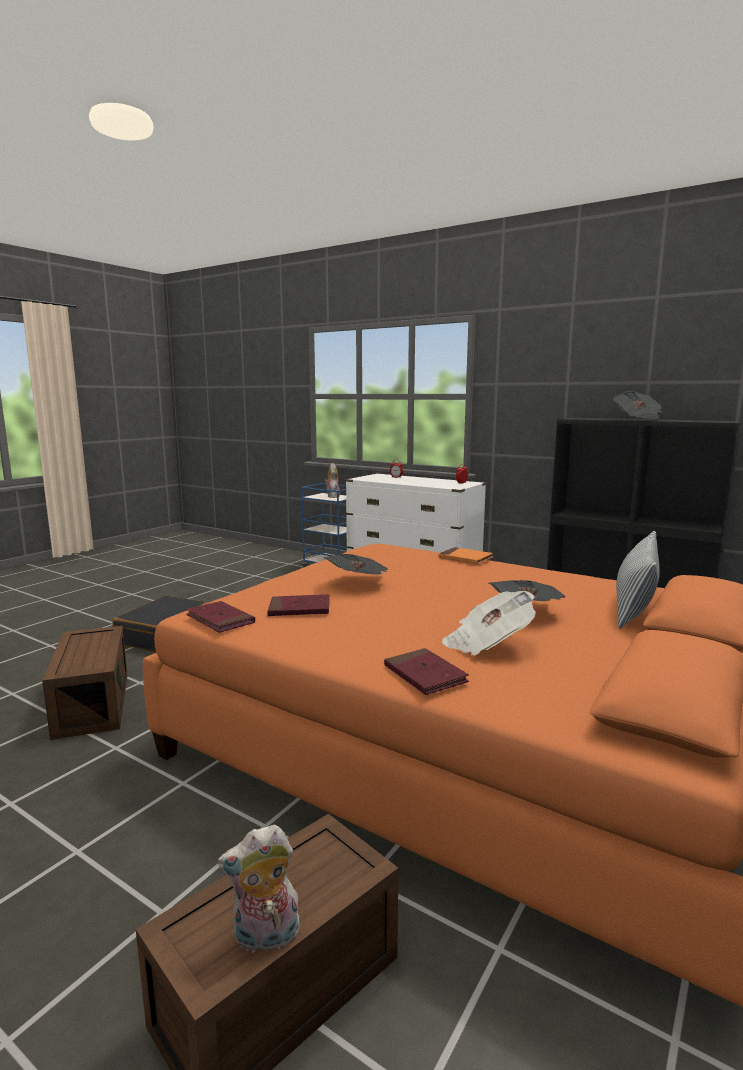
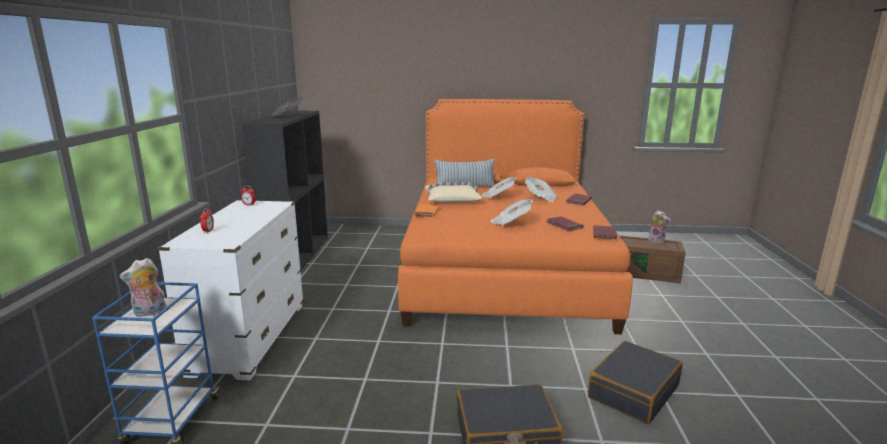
camera: 120 degrees left, 5 degrees up
brown storage box [42,626,127,740] -> black suitcase [588,341,683,424]
none -> beige pillow [425,182,482,203]

